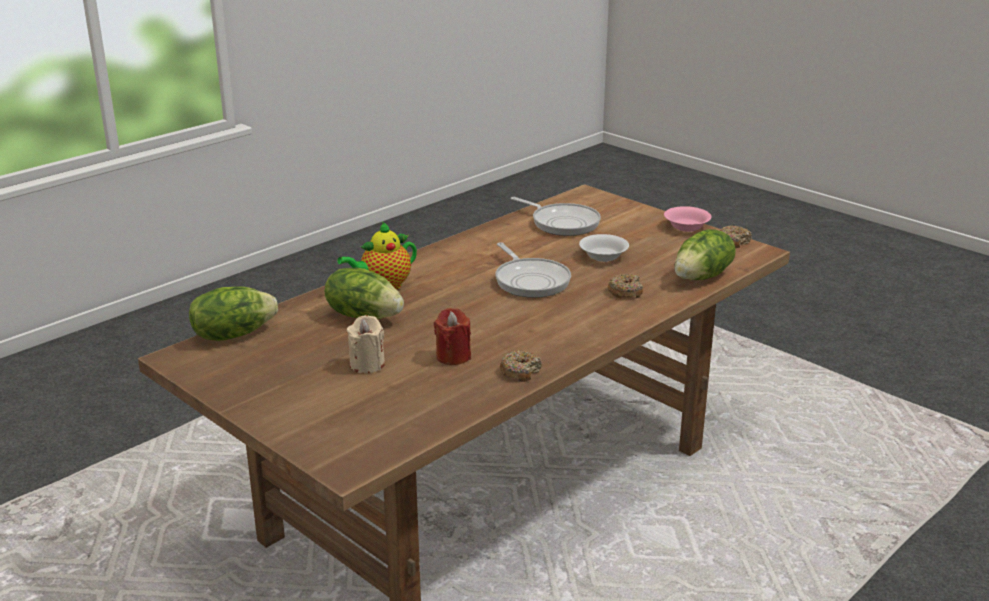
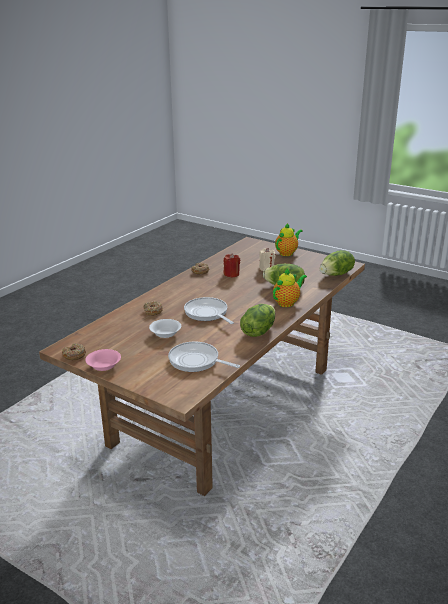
camera: 170 degrees right, 0 degrees up
lettuce [674,229,736,280] -> lettuce moved to [240,304,275,337]
none -> teapot [275,223,303,256]

